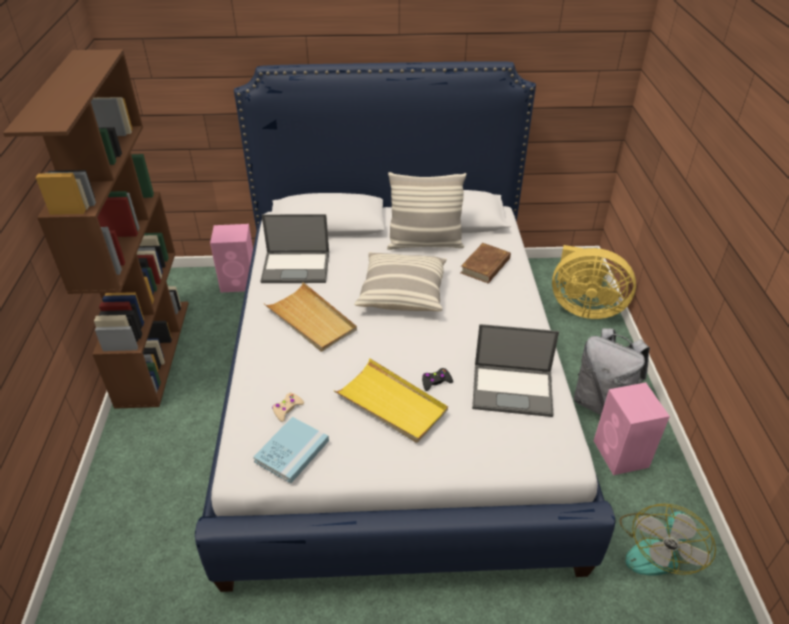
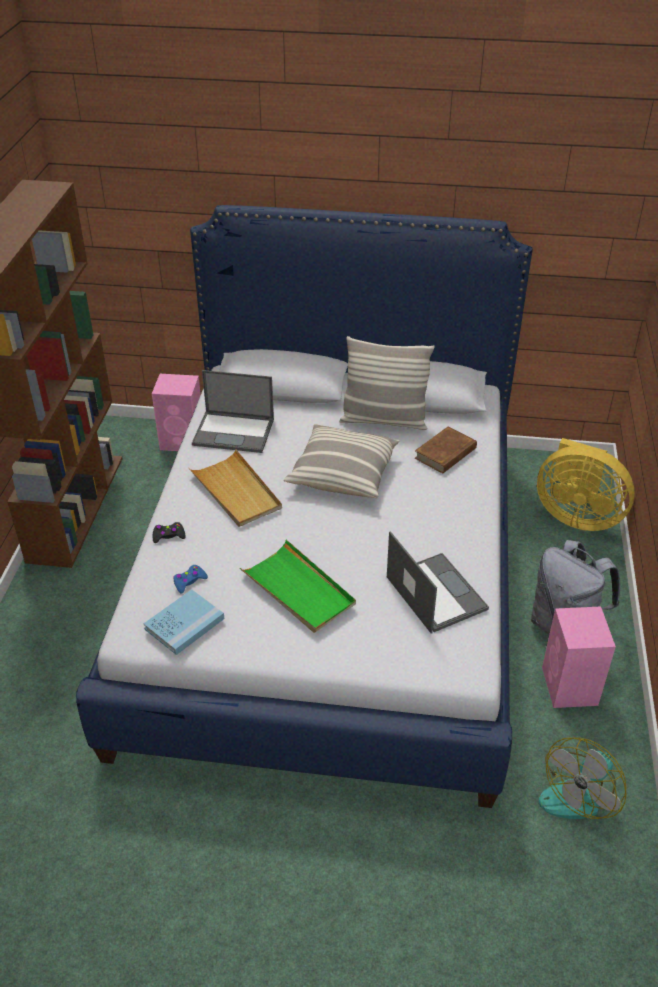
camera: 10 degrees right, 0 degrees up
beige game controller [272,393,304,422] -> blue game controller [173,565,208,594]
yellow tray [333,358,448,443] -> green tray [240,540,356,633]
black game controller [422,368,453,391] -> black game controller moved to [153,522,186,543]
laptop [472,324,559,417] -> laptop turned 135 degrees counterclockwise [387,531,489,634]

